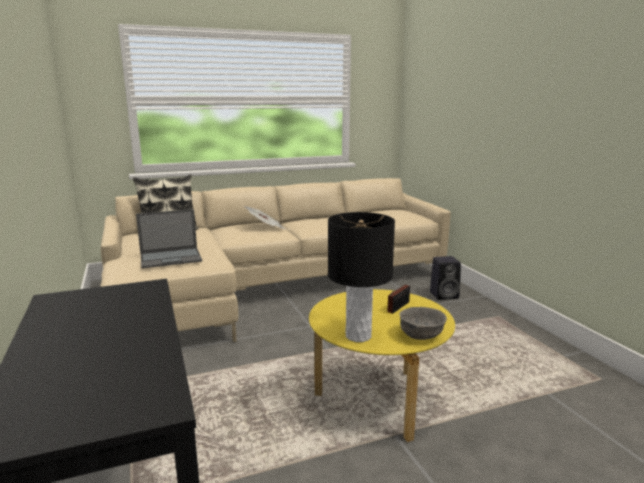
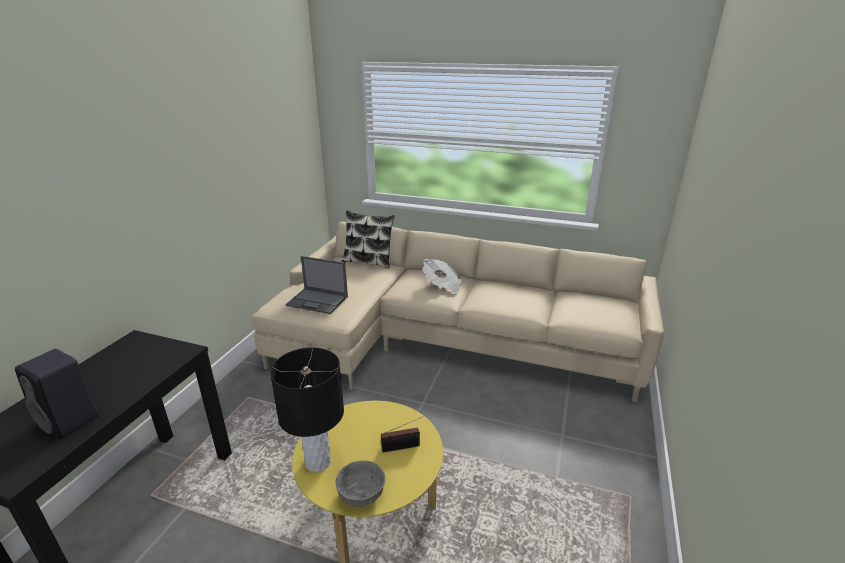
camera: 40 degrees right, 10 degrees up
black speaker [430,256,461,300] -> black speaker moved to [15,349,99,440]

